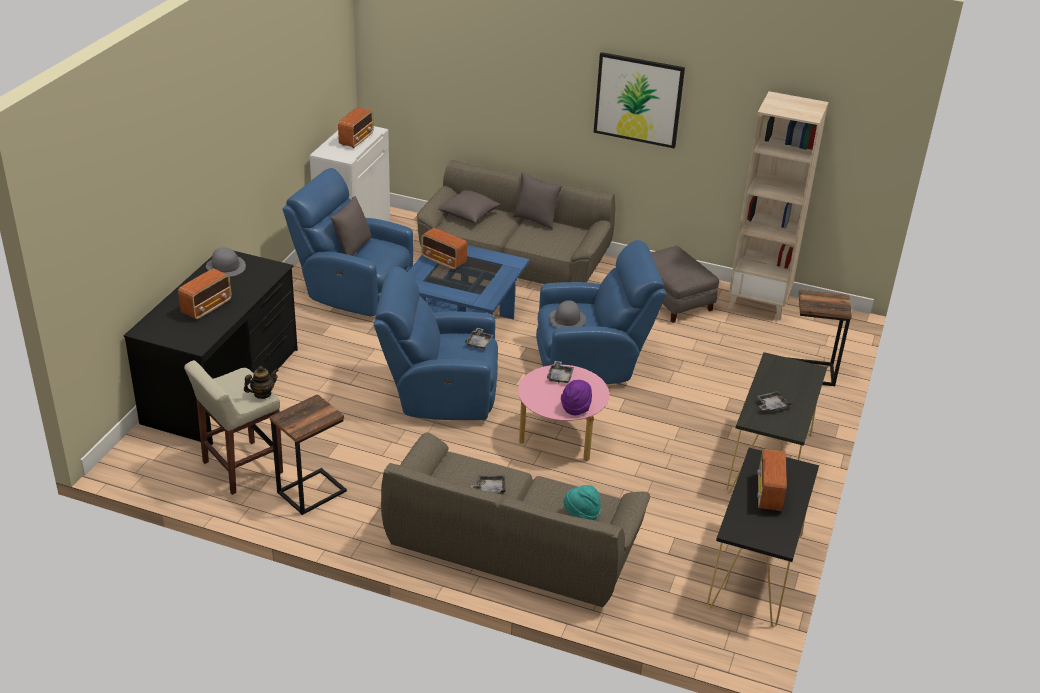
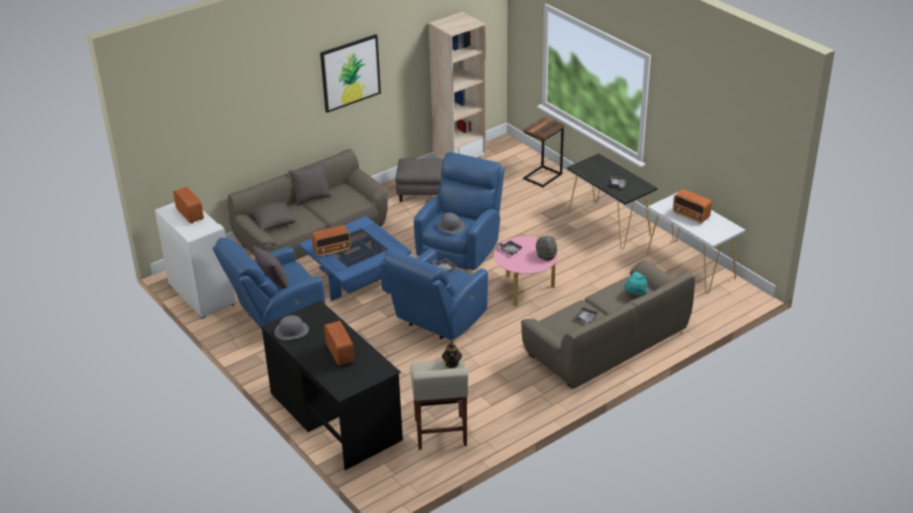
camera: 55 degrees left, 0 degrees up
side table [269,394,347,515] -> none
purple hat [561,380,592,415] -> grey hat [536,236,558,261]
black console table [707,448,819,627] -> white console table [646,192,745,294]

